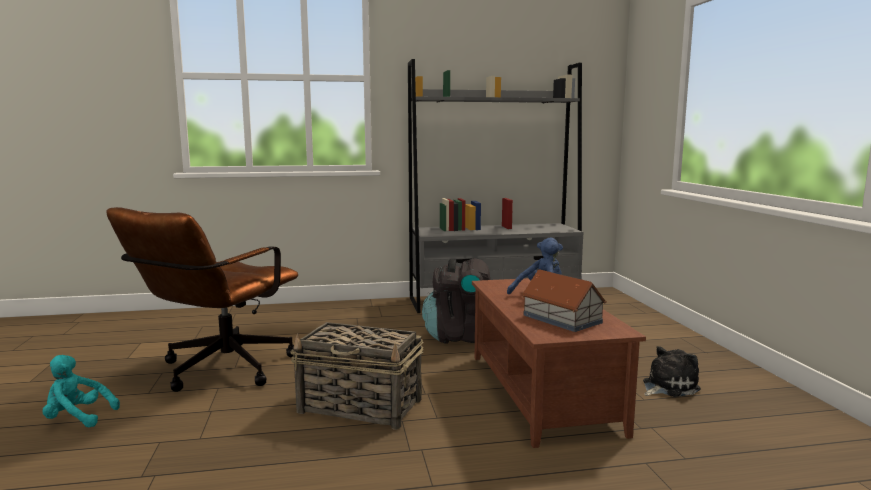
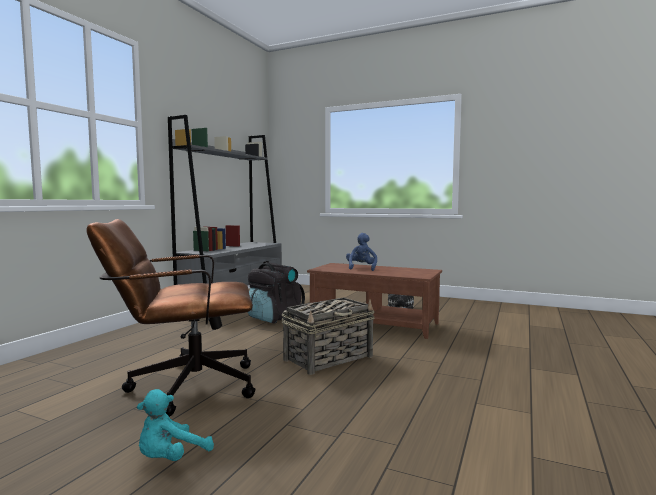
camera: 55 degrees left, 5 degrees down
brown office chair [106,207,298,392] -> brown office chair turned 105 degrees clockwise [86,219,255,417]
toy house [522,269,607,332] -> none

